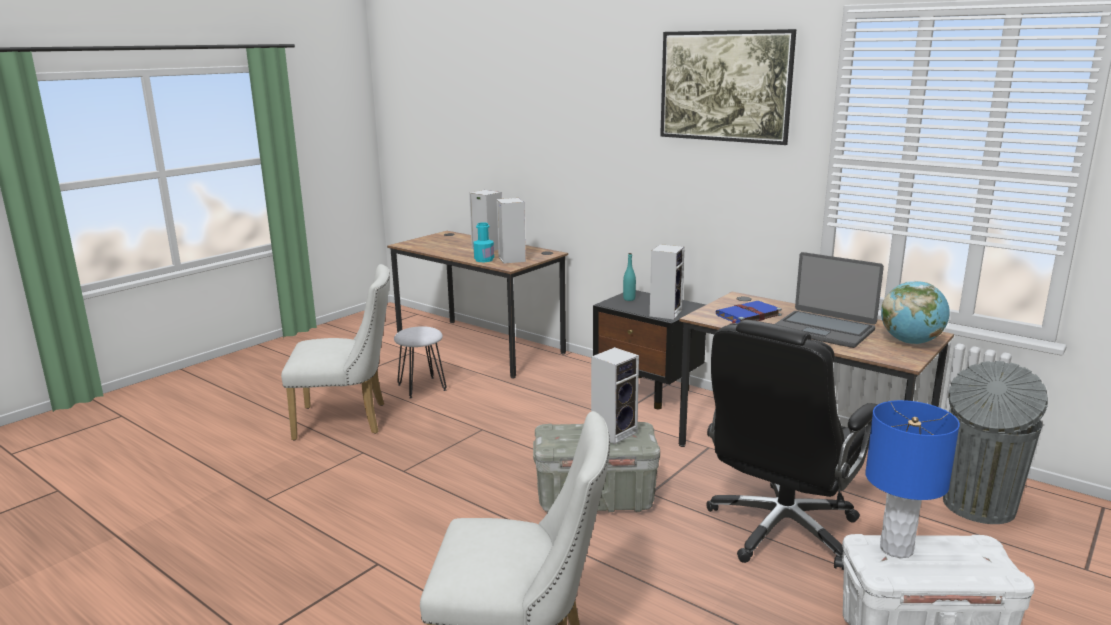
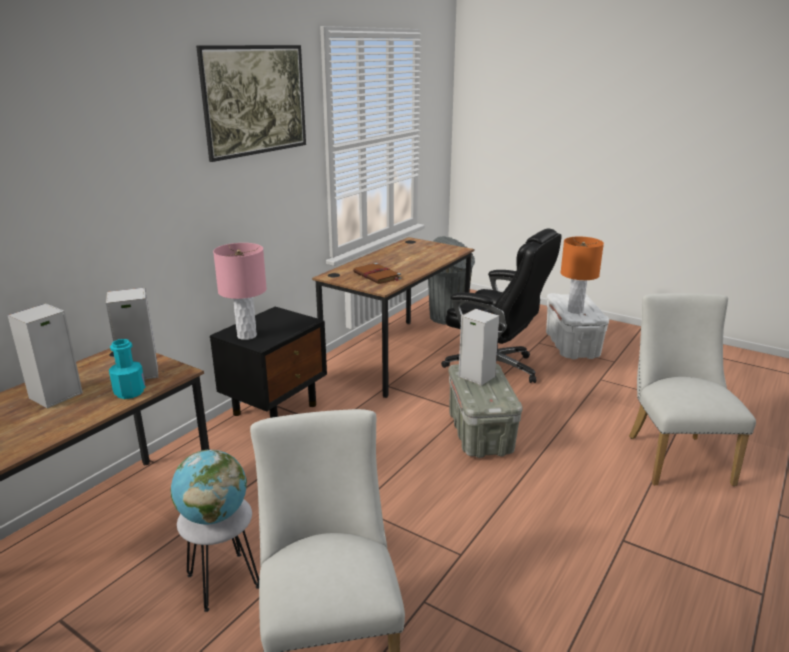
camera: 95 degrees left, 5 degrees up
turquoise bottle [623,253,636,301] -> pink table lamp [213,243,267,340]
speaker [650,244,685,319] -> none
blue book [716,301,782,324] -> brown book [353,263,401,284]
laptop [775,252,884,348] -> none
blue table lamp [865,400,960,558] -> orange table lamp [560,237,604,314]
globe [881,281,950,344] -> globe moved to [171,450,247,524]

